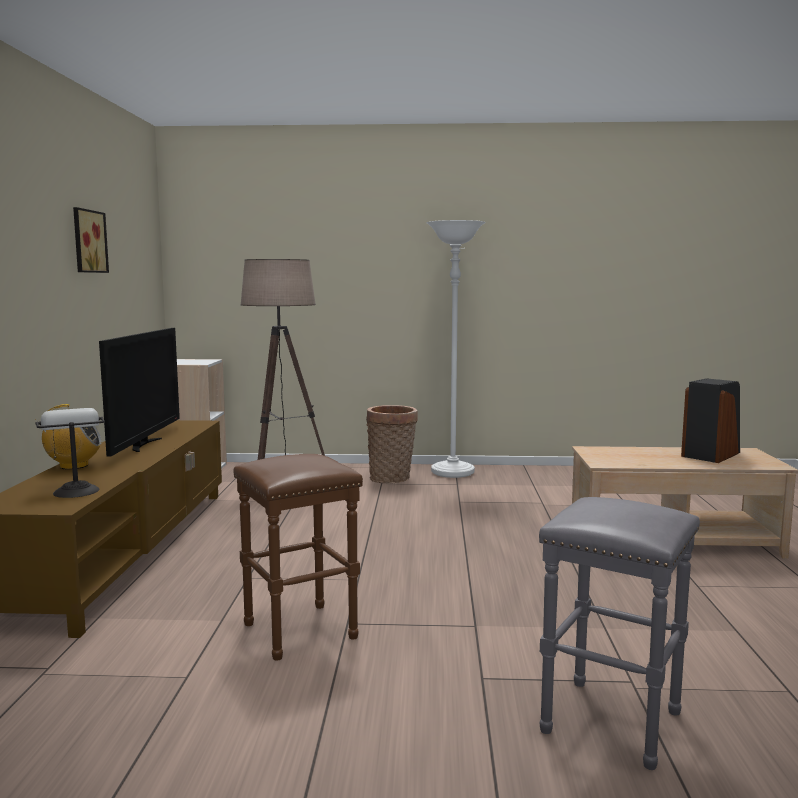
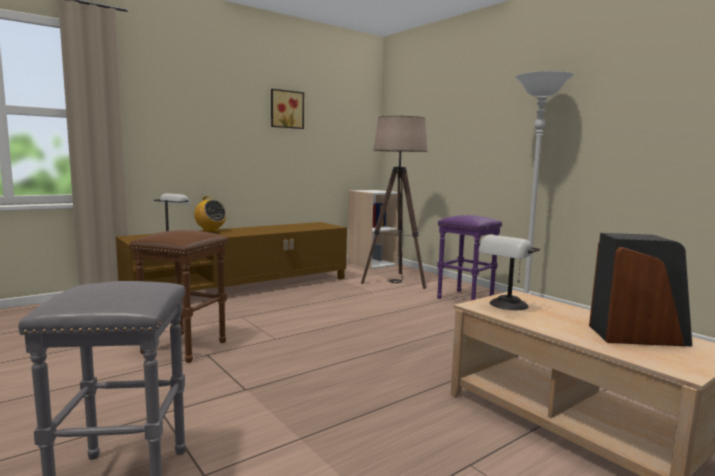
camera: 50 degrees right, 0 degrees up
television [99,328,180,457] -> none
basket [366,405,418,483] -> purple stool [437,215,502,301]
none -> table lamp [478,235,540,310]

